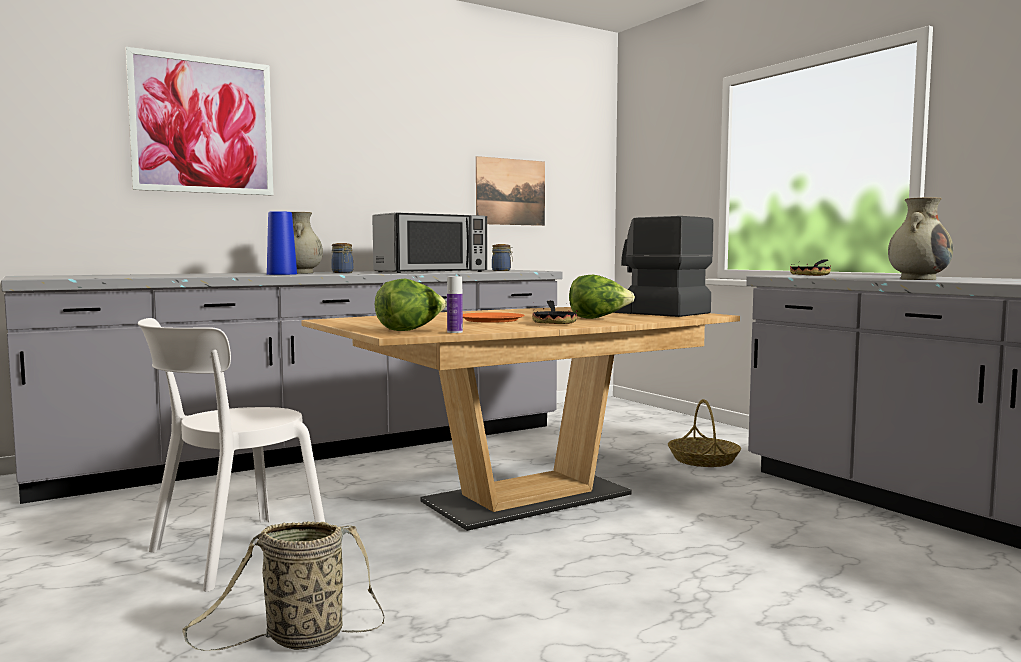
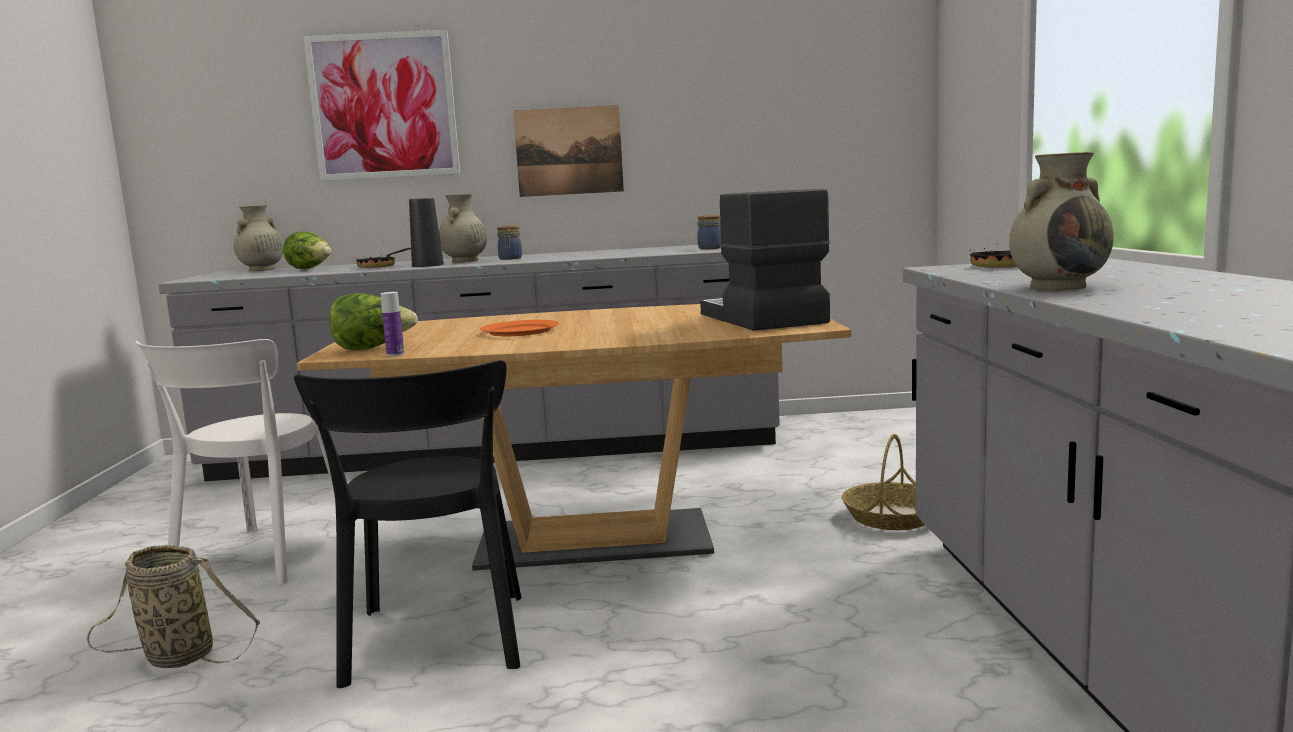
camera: 30 degrees right, 5 degrees up
white chair [138,318,325,592] -> white chair turned 60 degrees counterclockwise [135,339,334,584]
blue vase [267,211,297,275] -> black vase [409,198,444,267]
microwave [372,212,487,273] -> none
picture [476,156,545,226] -> picture moved to [513,105,624,197]
frying pan [532,301,577,324] -> frying pan moved to [356,248,411,268]
lettuce [569,275,635,319] -> lettuce moved to [283,231,331,269]
none -> beige vase [234,205,284,271]
none -> black chair [294,360,522,688]

